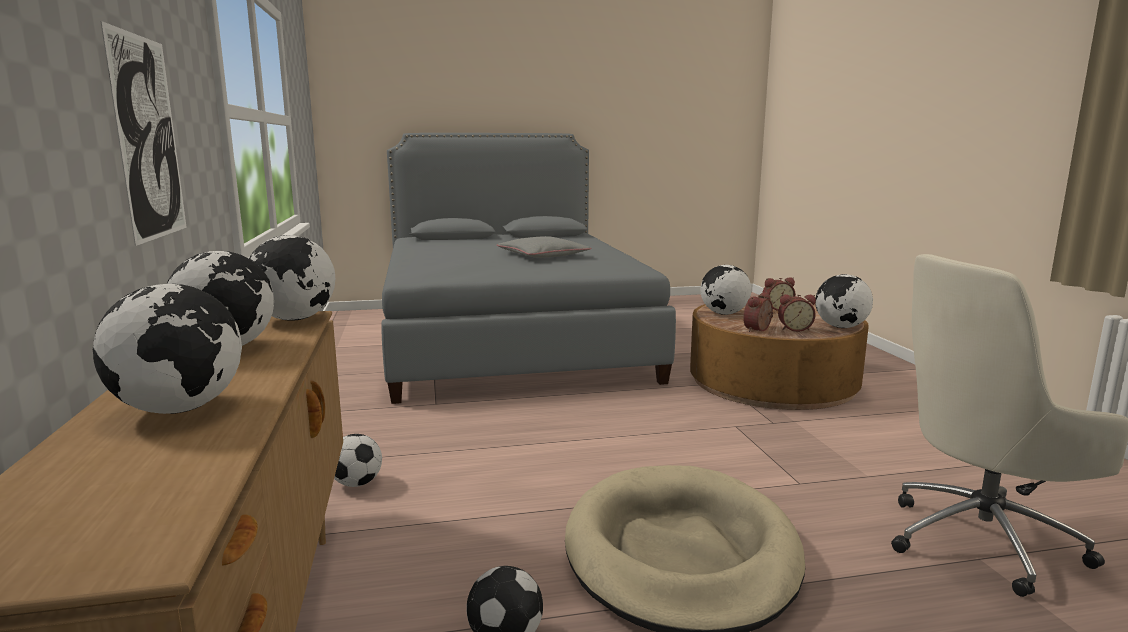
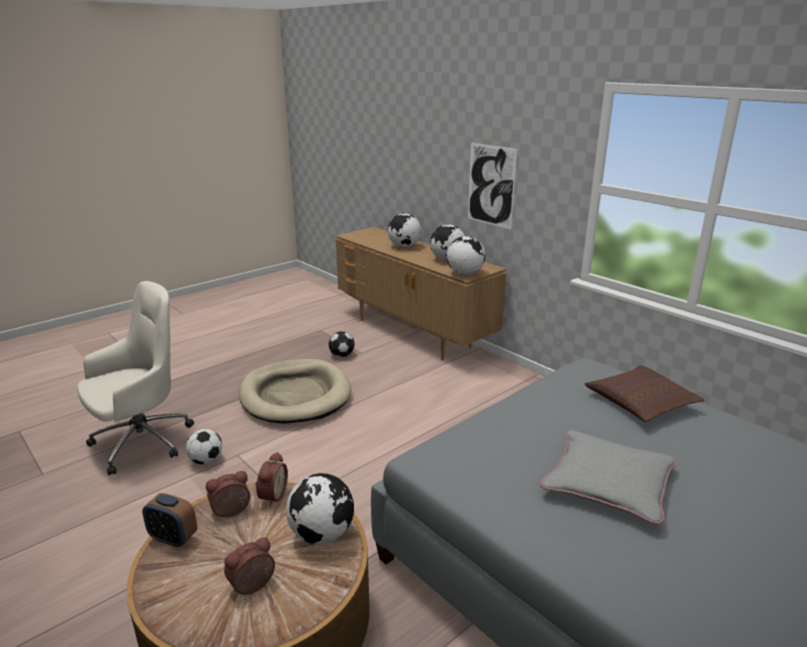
camera: 150 degrees right, 10 degrees up
football [334,434,382,487] -> football moved to [186,429,222,464]
globe [815,274,873,328] -> alarm clock [142,493,197,548]
none -> brown pillow [584,365,704,422]

